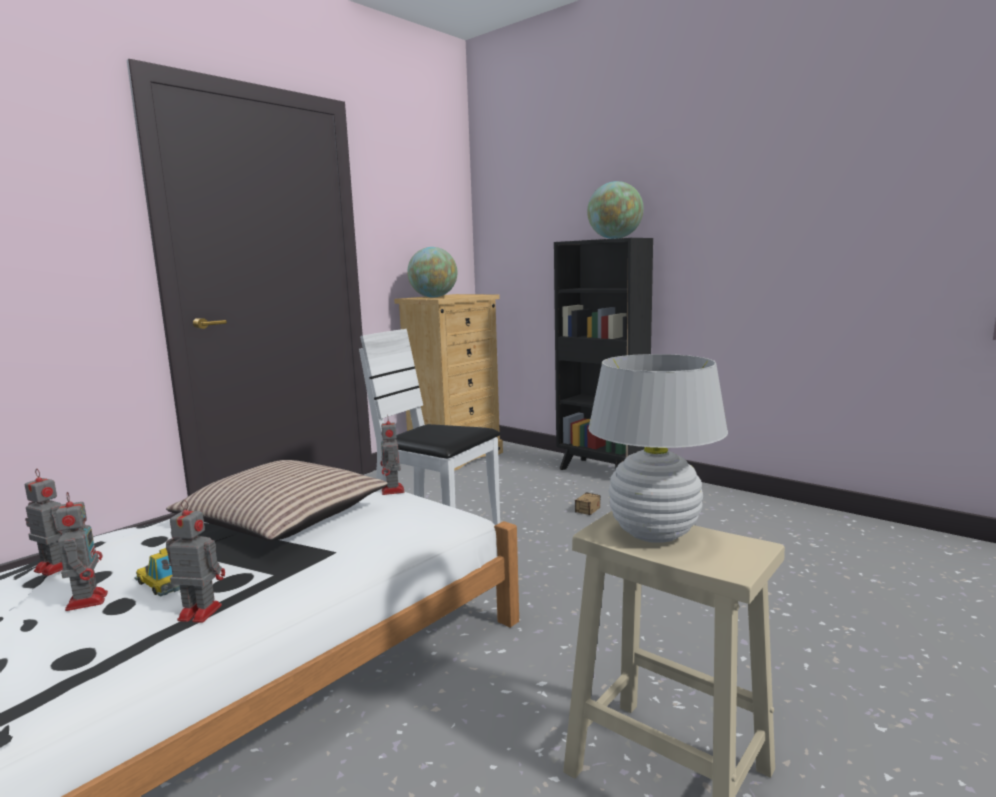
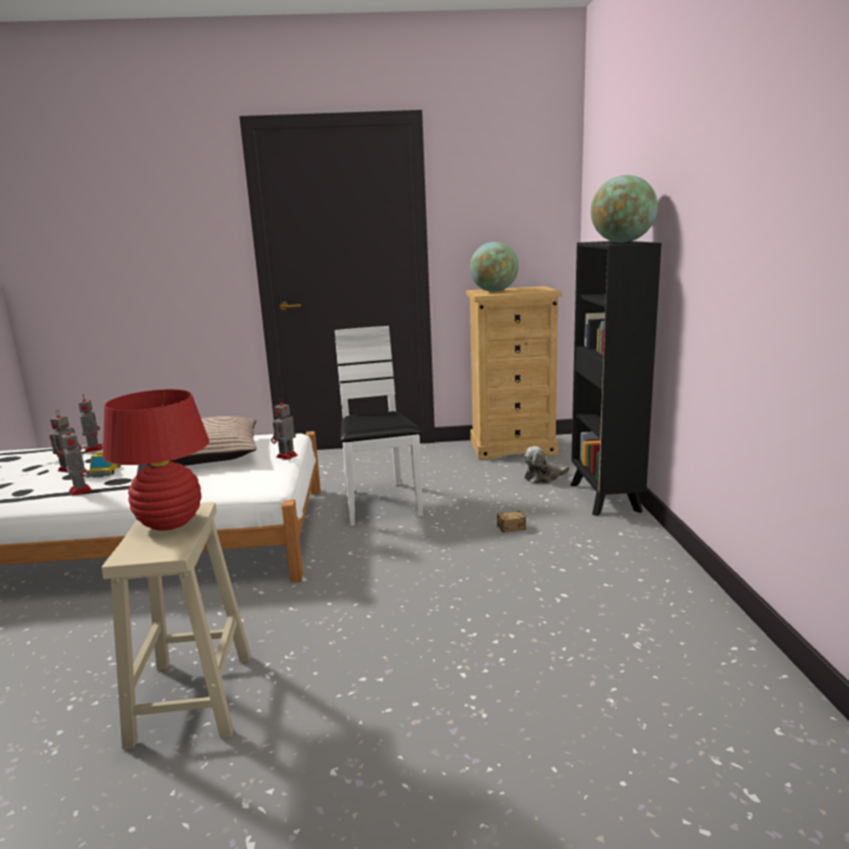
camera: 45 degrees right, 5 degrees up
white table lamp [588,354,728,543] -> red table lamp [103,389,209,531]
none -> plush toy [523,446,570,484]

